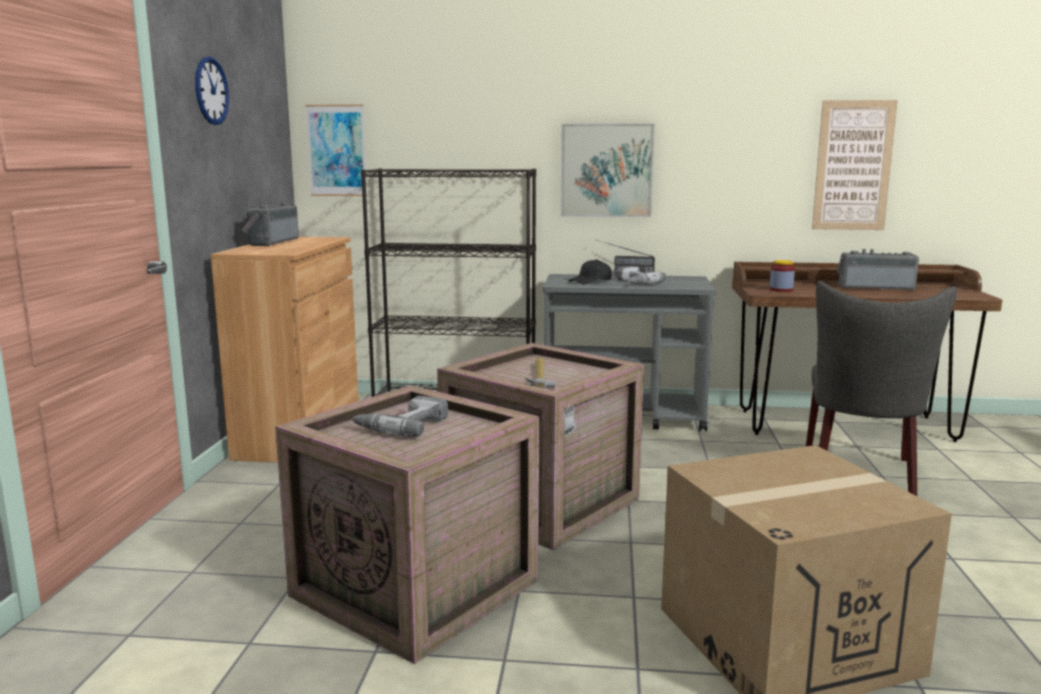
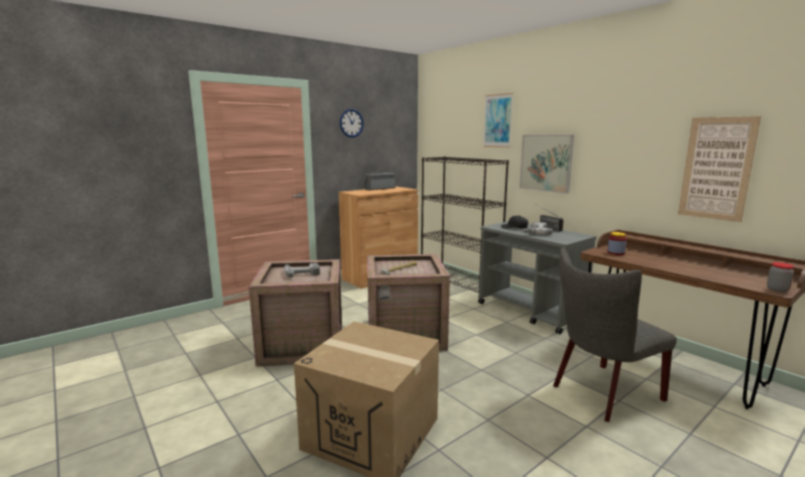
camera: 45 degrees right, 0 degrees up
picture [306,104,367,196] -> picture moved to [483,93,513,148]
radio [837,249,919,290] -> none
none -> jar [767,262,794,292]

